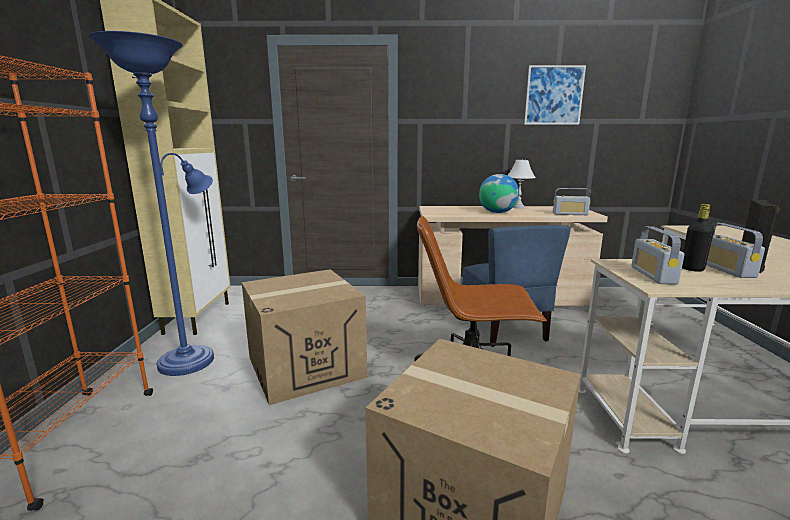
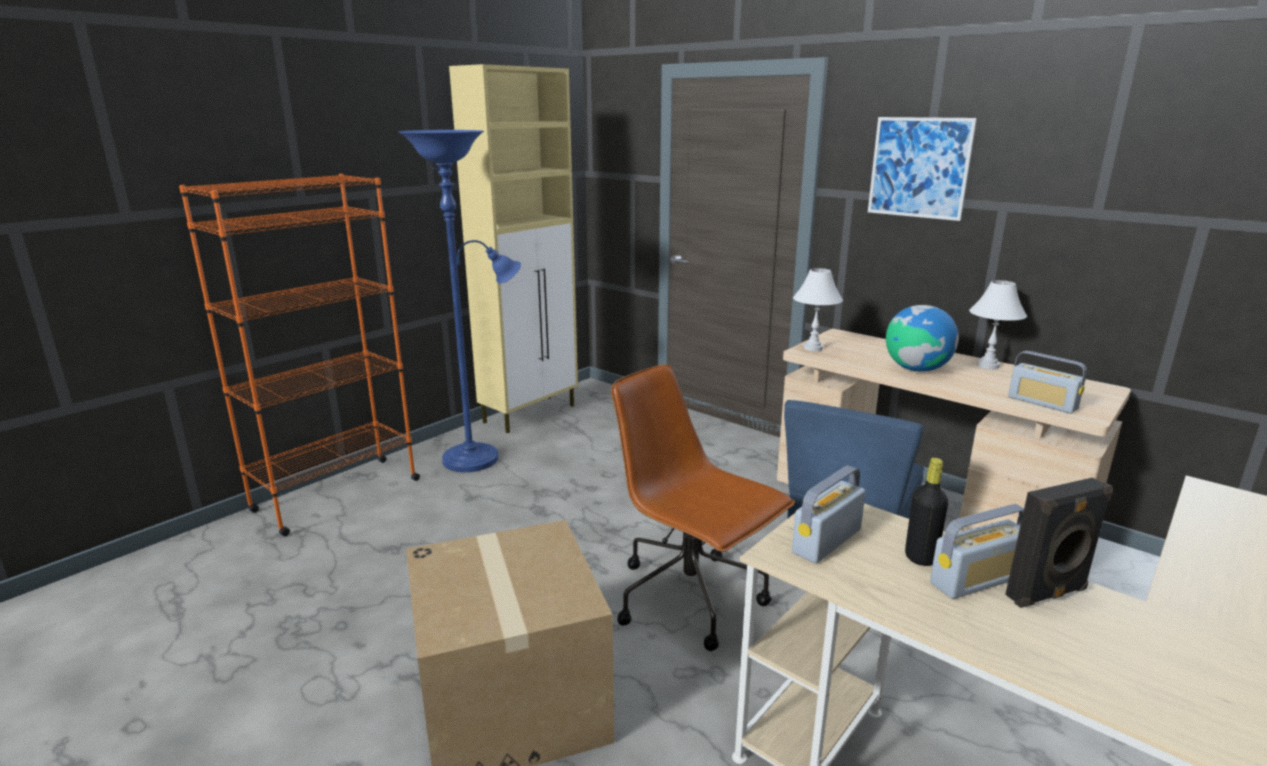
camera: 40 degrees right, 5 degrees up
cardboard box [242,269,367,405] -> none
picture [524,65,586,125] -> picture moved to [868,117,977,221]
radio [706,223,765,278] -> radio turned 150 degrees counterclockwise [930,504,1024,599]
none -> white table lamp [793,268,843,351]

